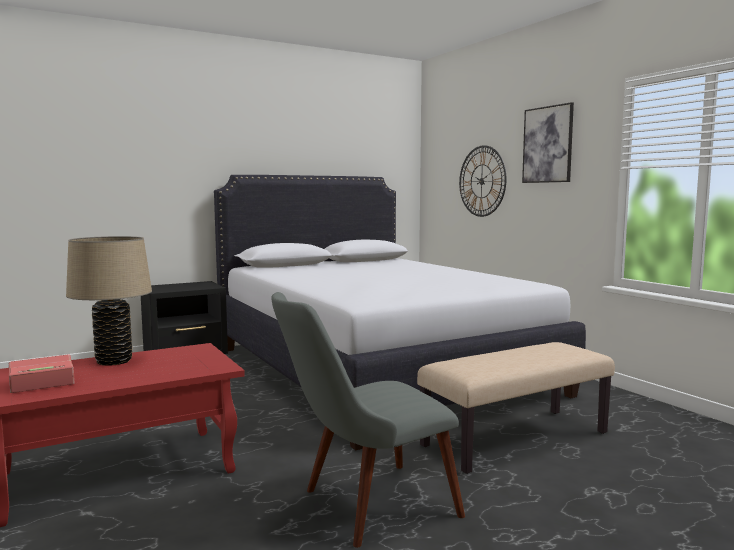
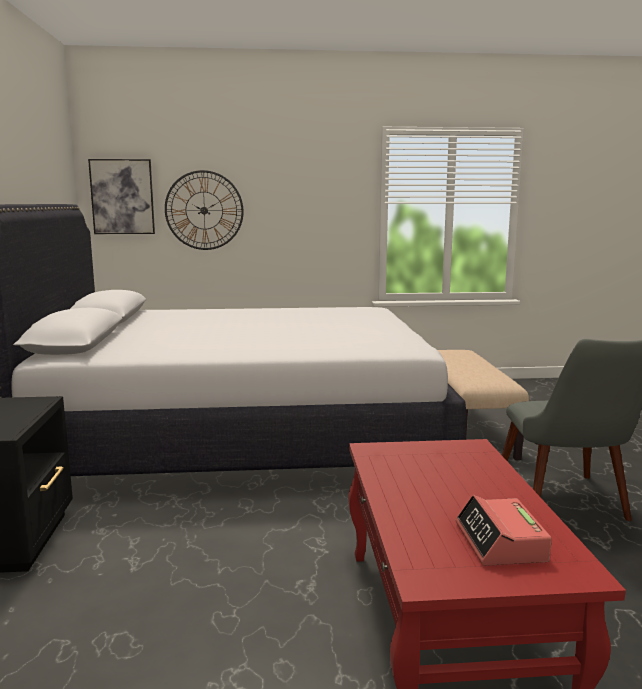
camera: 65 degrees left, 5 degrees up
beige table lamp [66,236,152,366] -> none
picture [522,102,574,183] -> picture moved to [88,159,155,234]

